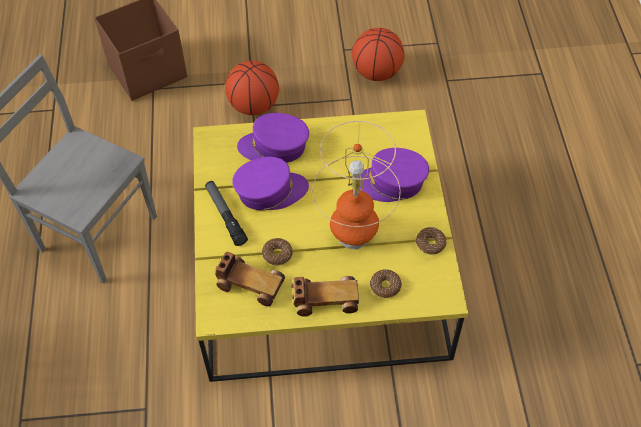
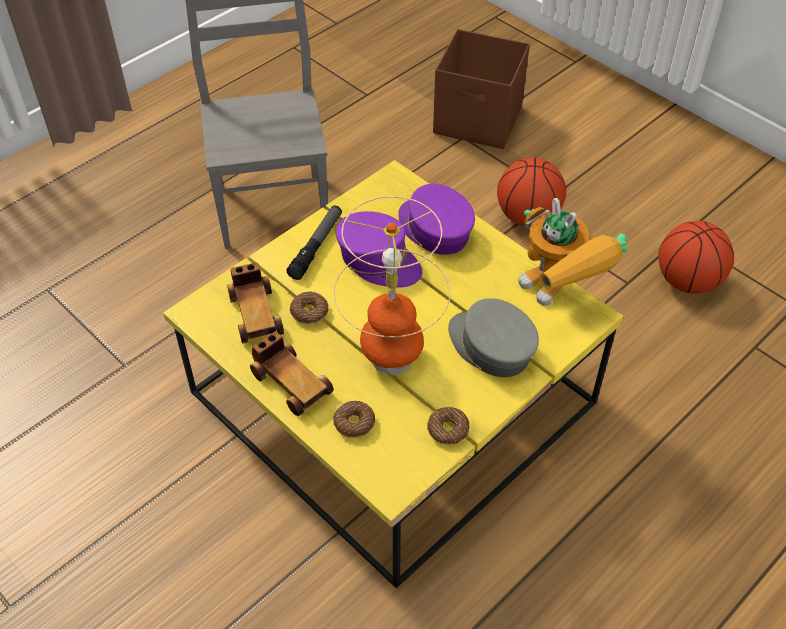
camera: 50 degrees right, 5 degrees down
purple cap [360,148,429,202] -> grey cap [448,298,539,377]
none -> toy robot [518,198,628,306]

